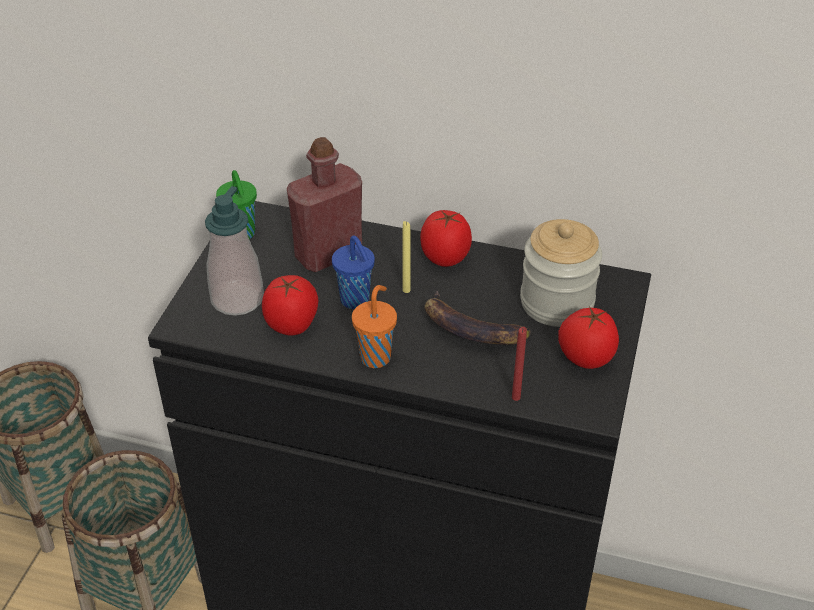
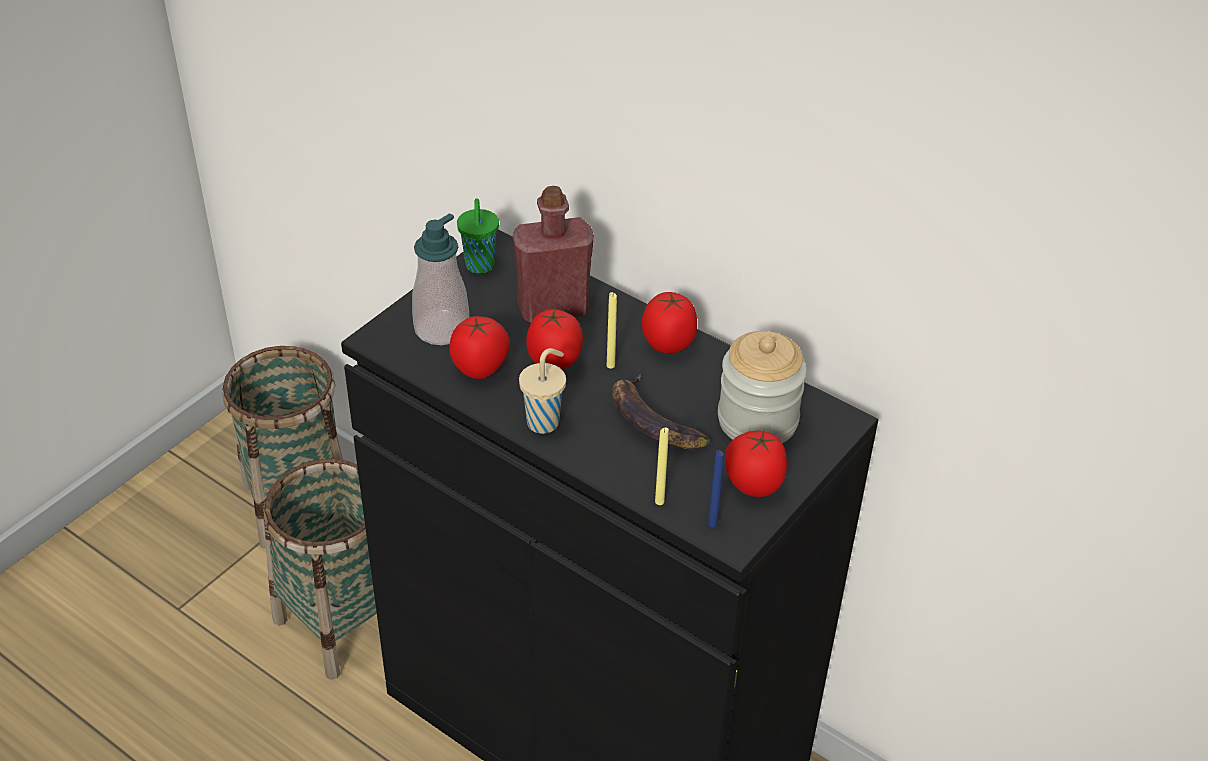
camera: 20 degrees right, 0 degrees up
blue cup [332,236,375,309] -> tomato [526,309,583,369]
orange cup [352,285,397,368] -> beige cup [519,348,566,434]
red candle [512,327,527,401] -> yellow candle [655,427,669,505]
none -> blue candle [708,450,724,528]

